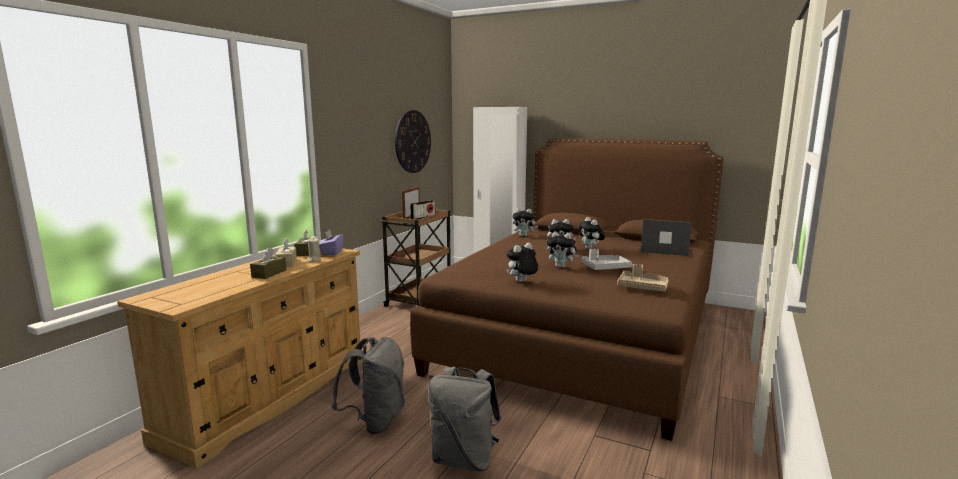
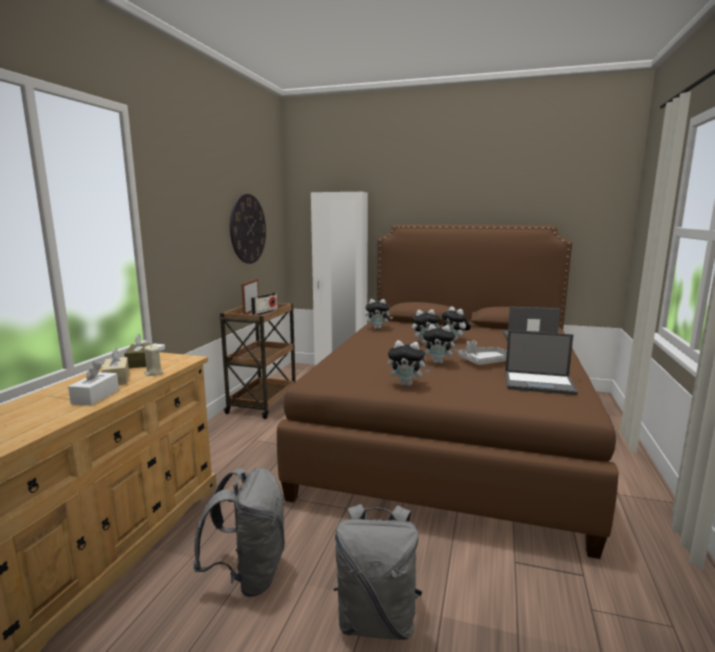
camera: 10 degrees left, 0 degrees up
brown tissue box [250,247,287,279] -> white tissue box [68,362,119,405]
purple tissue box [319,230,344,255] -> none
plush toy [506,243,538,282] -> plush toy turned 120 degrees counterclockwise [388,340,430,386]
beige tray [617,264,669,292] -> laptop [505,331,578,395]

